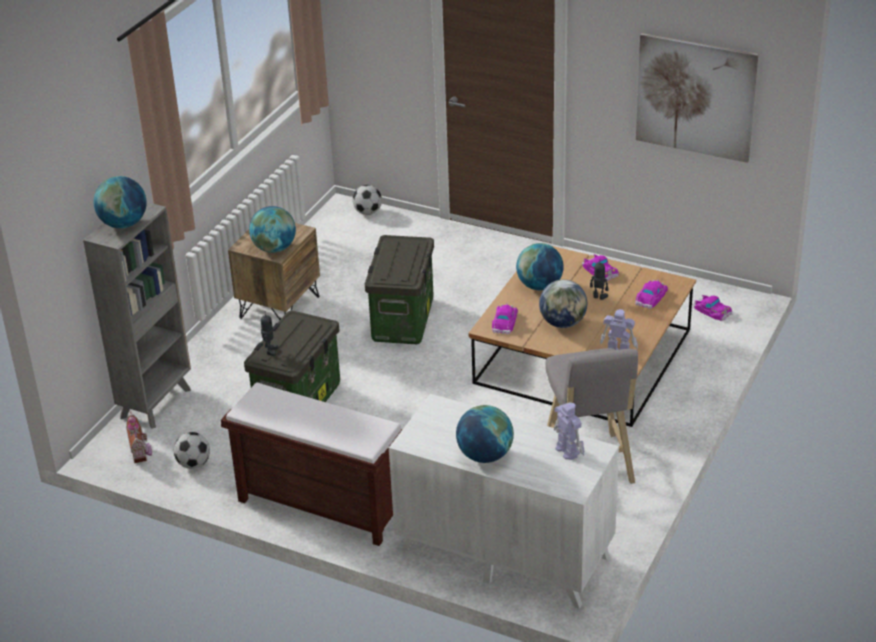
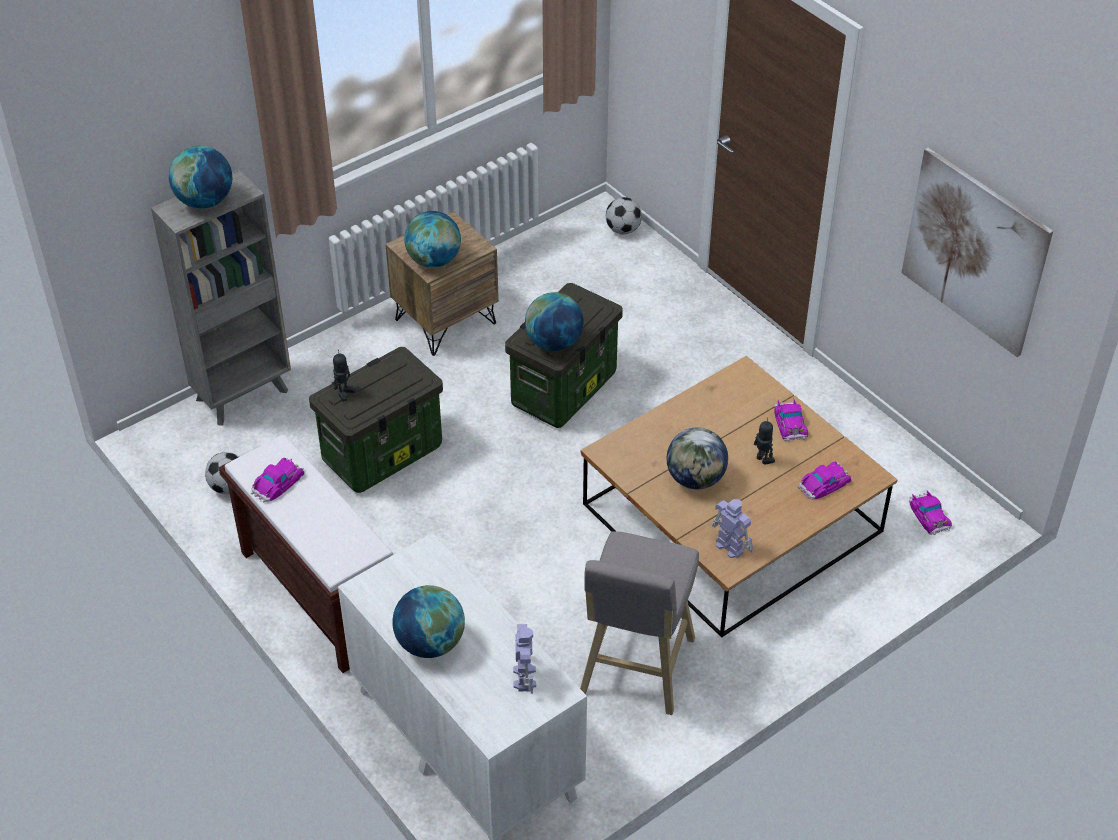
camera: 25 degrees right, 10 degrees up
toy house [126,412,152,463] -> none
toy car [492,303,518,334] -> toy car moved to [251,458,304,502]
globe [516,243,564,290] -> globe moved to [525,292,584,351]

